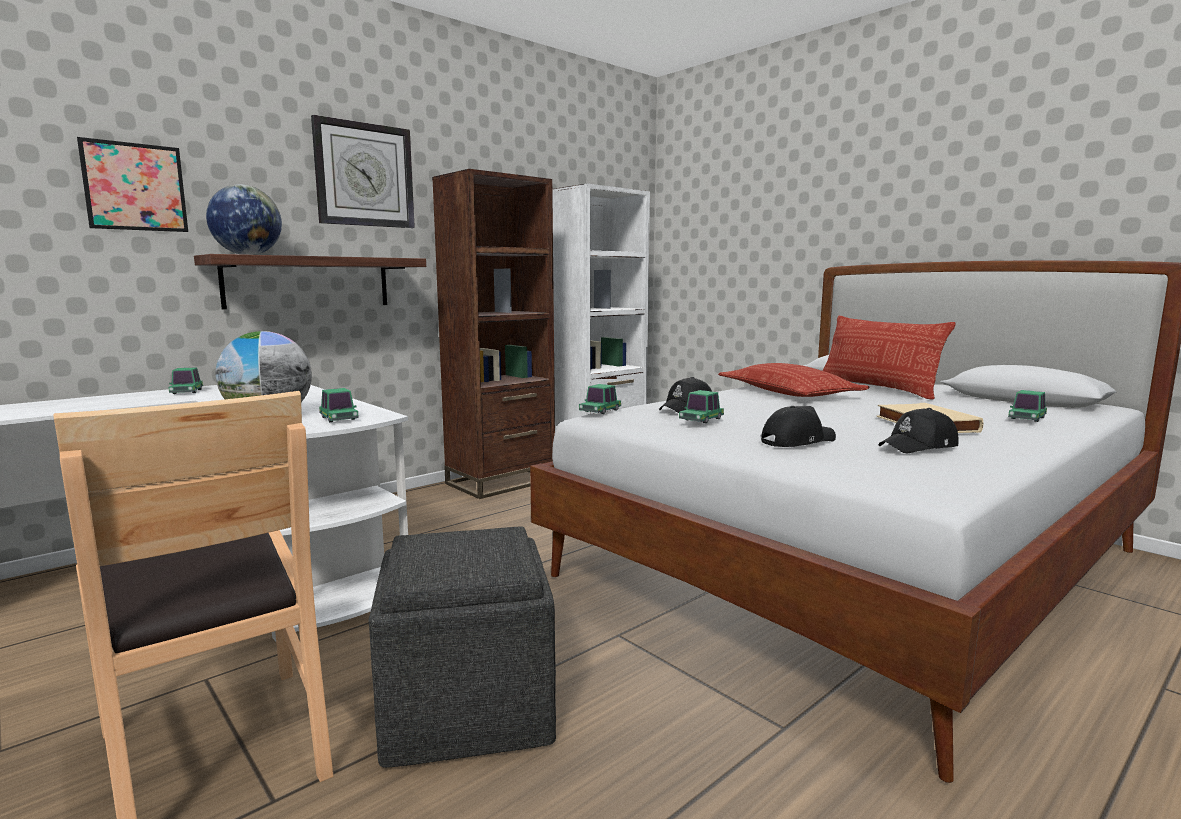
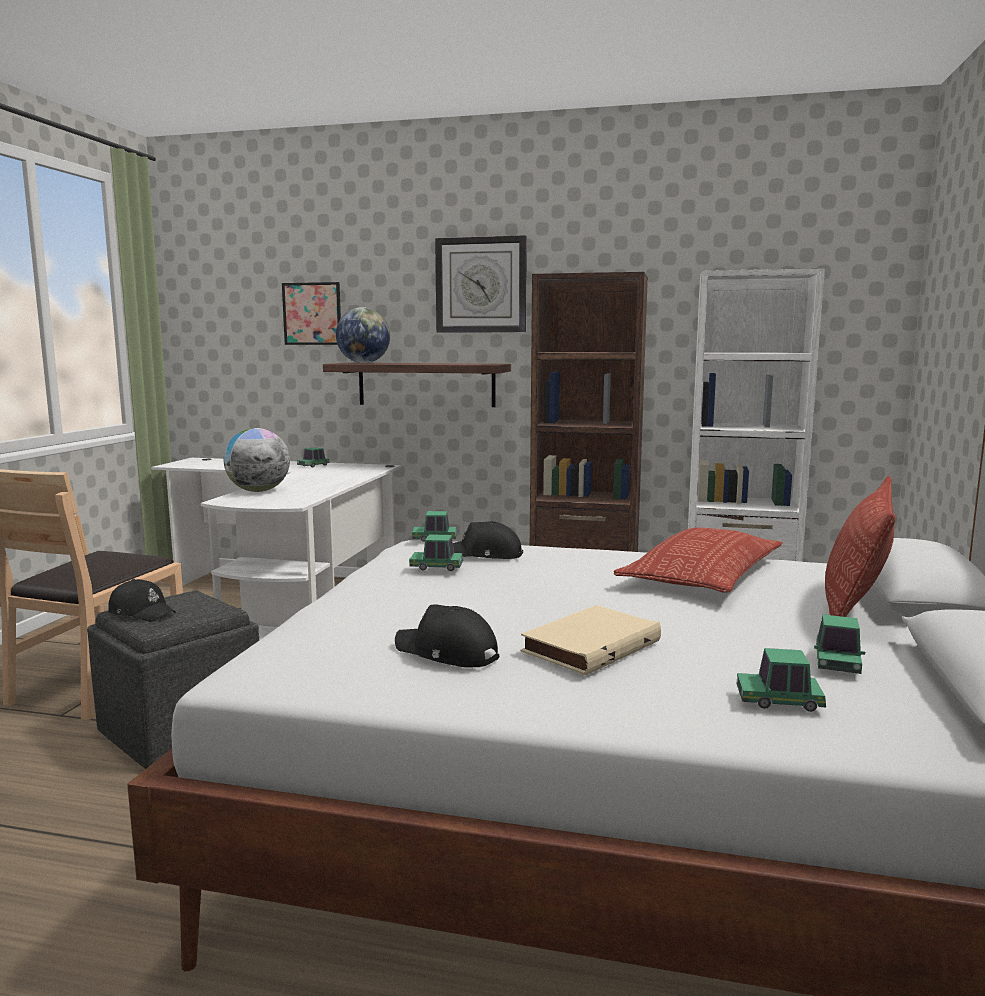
camera: 55 degrees right, 0 degrees up
toy car [319,388,359,422] -> toy car moved to [814,615,865,674]
black cap [761,406,836,447] -> black cap moved to [108,579,176,622]

